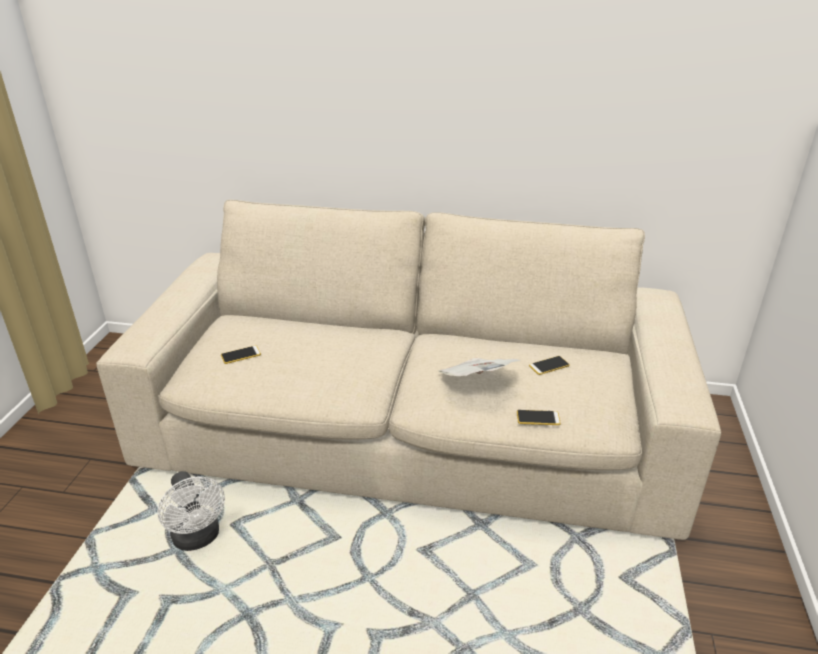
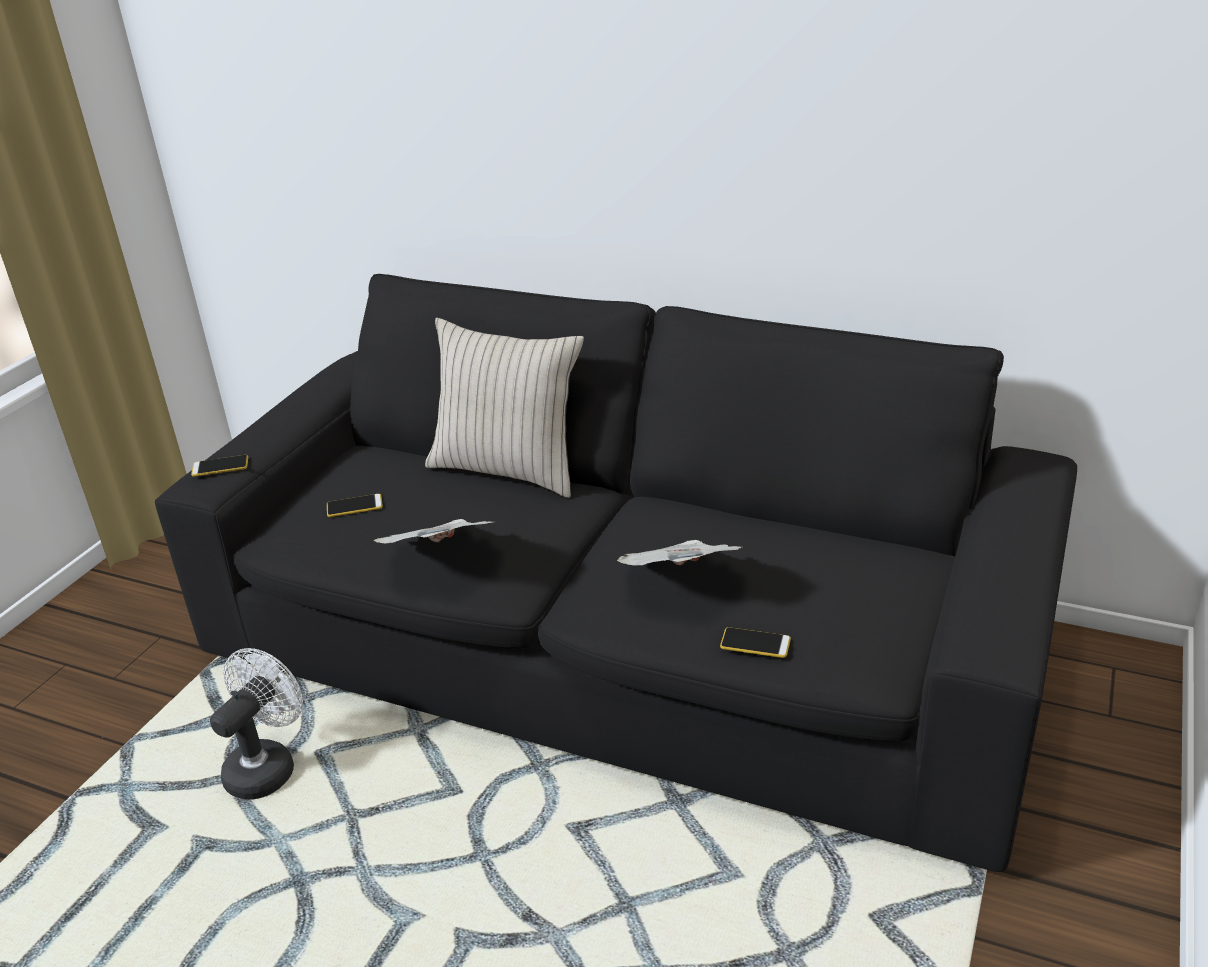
camera: 15 degrees right, 0 degrees up
beige sofa [96,200,721,540] -> black sofa [155,274,1077,872]
white fan [158,471,225,551] -> white fan turned 135 degrees counterclockwise [210,648,303,799]
phone [529,356,570,375] -> phone moved to [191,455,248,477]
none -> newspaper [373,519,493,543]
none -> beige pillow [425,318,584,498]

